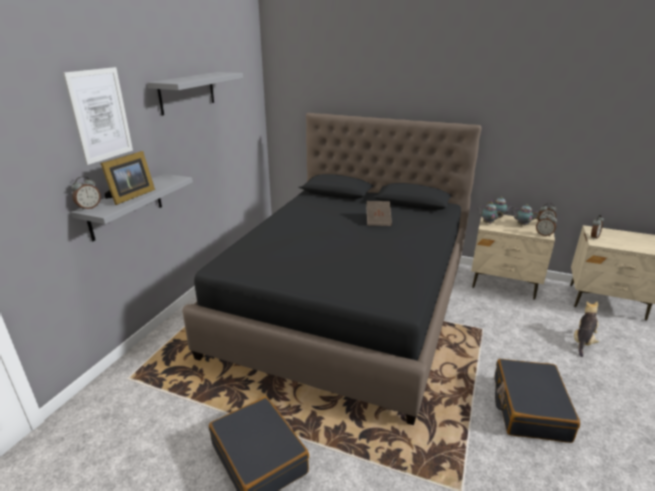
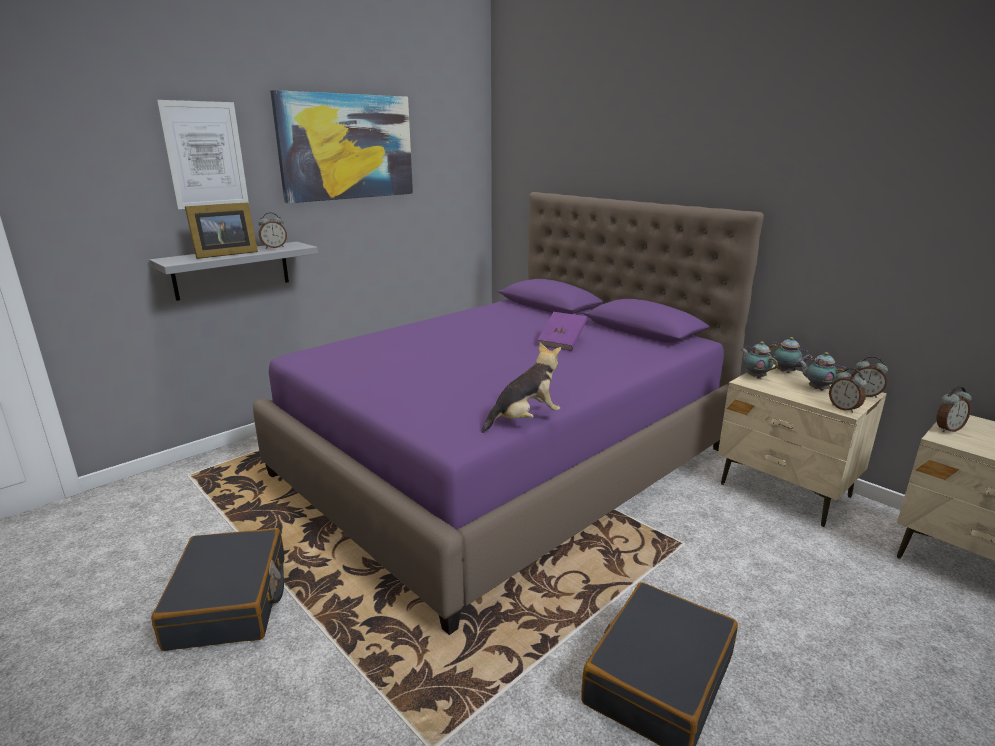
camera: 25 degrees right, 5 degrees down
alarm clock [71,176,101,211] -> alarm clock moved to [259,212,287,249]
grey shelf [147,72,243,116] -> picture [270,90,413,203]
black bed [182,113,482,425] -> purple bed [253,192,764,635]
brown book [366,201,392,226] -> purple book [538,312,587,351]
plush toy [574,301,599,357] -> plush toy moved to [481,343,561,433]

